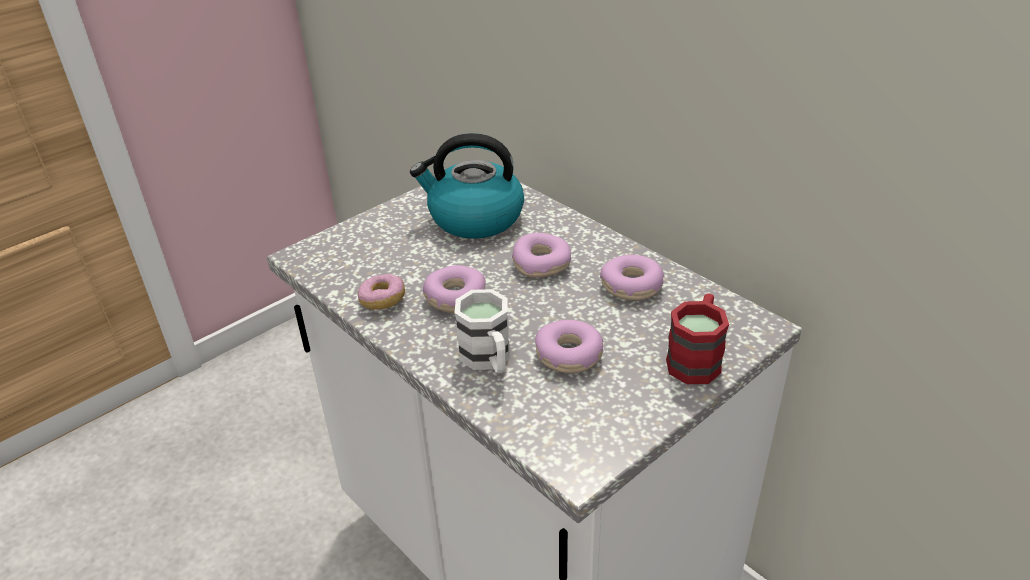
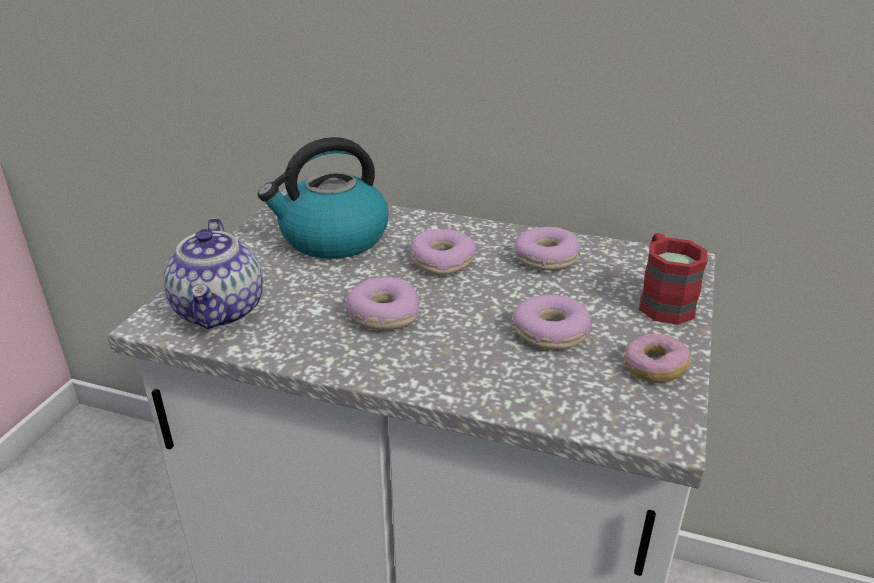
camera: 30 degrees left, 5 degrees down
donut [358,274,405,310] -> donut moved to [624,334,691,382]
white mug [455,289,510,373] -> none
none -> teapot [163,218,263,329]

